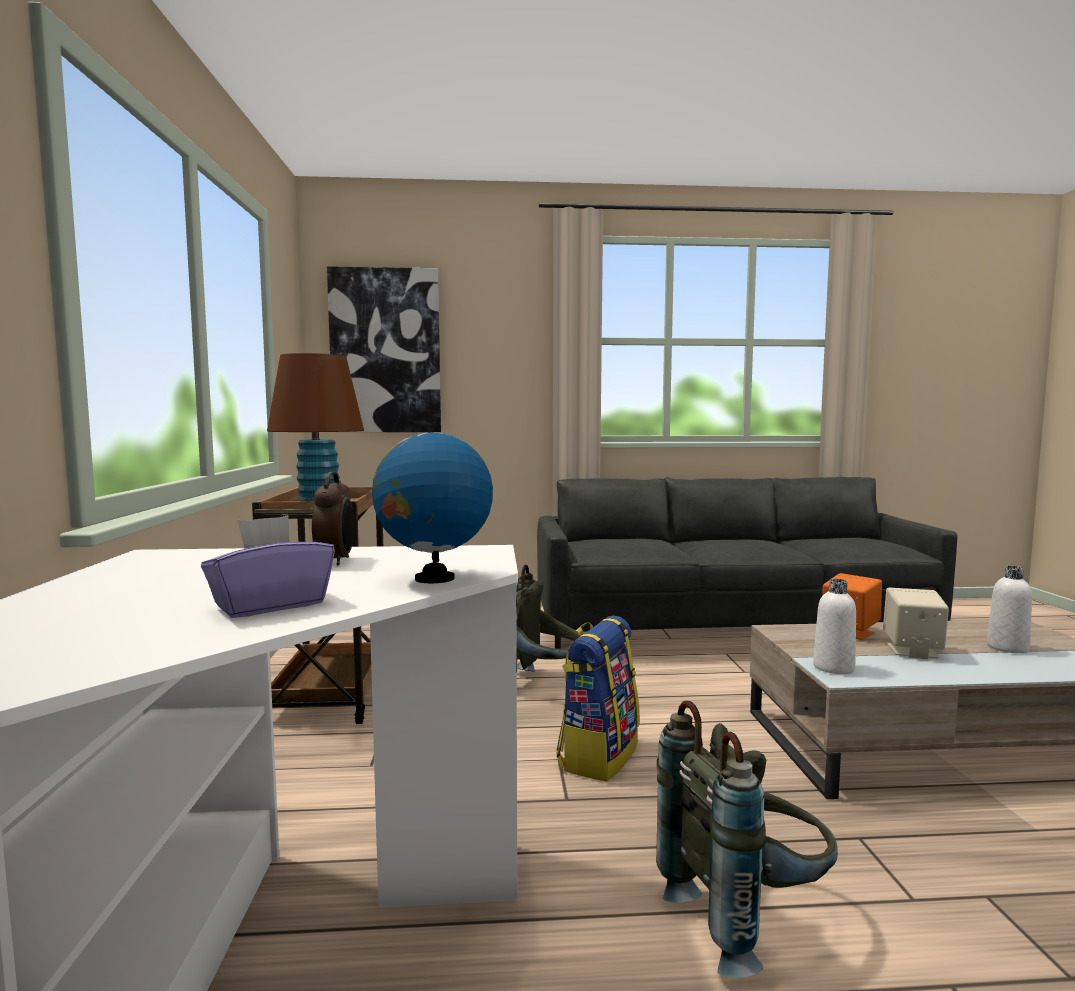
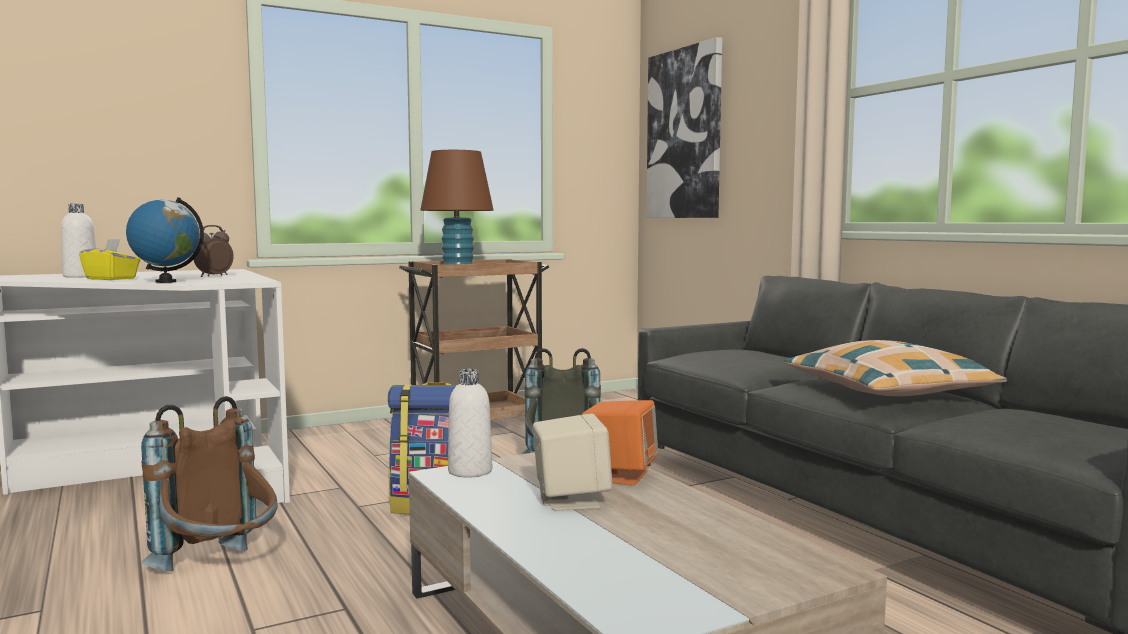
camera: 65 degrees right, 0 degrees up
purple tissue box [201,515,335,618] -> yellow tissue box [79,239,140,280]
alarm clock [312,472,355,565] -> alarm clock turned 150 degrees clockwise [193,225,234,277]
grey backpack [656,701,838,978] -> brown backpack [141,396,278,571]
white bottle [987,566,1032,653] -> white bottle moved to [61,203,96,278]
none -> pillow [784,340,1007,396]

